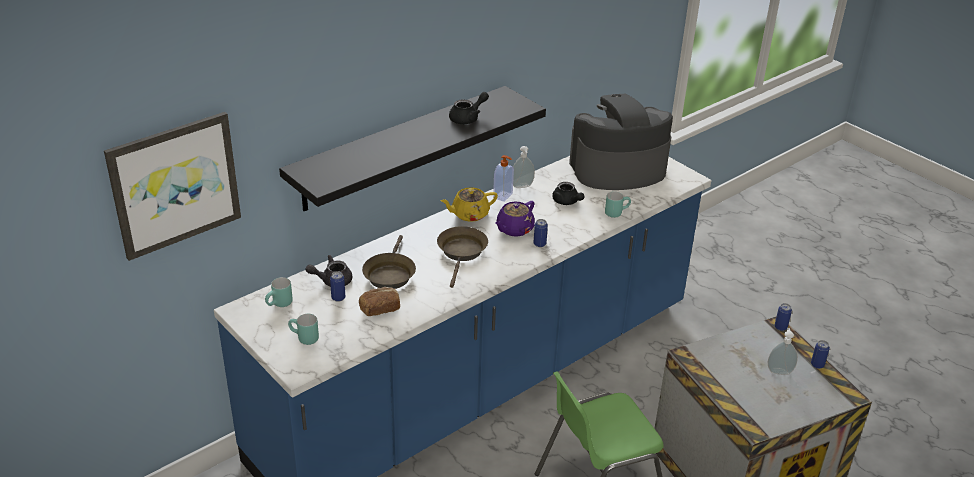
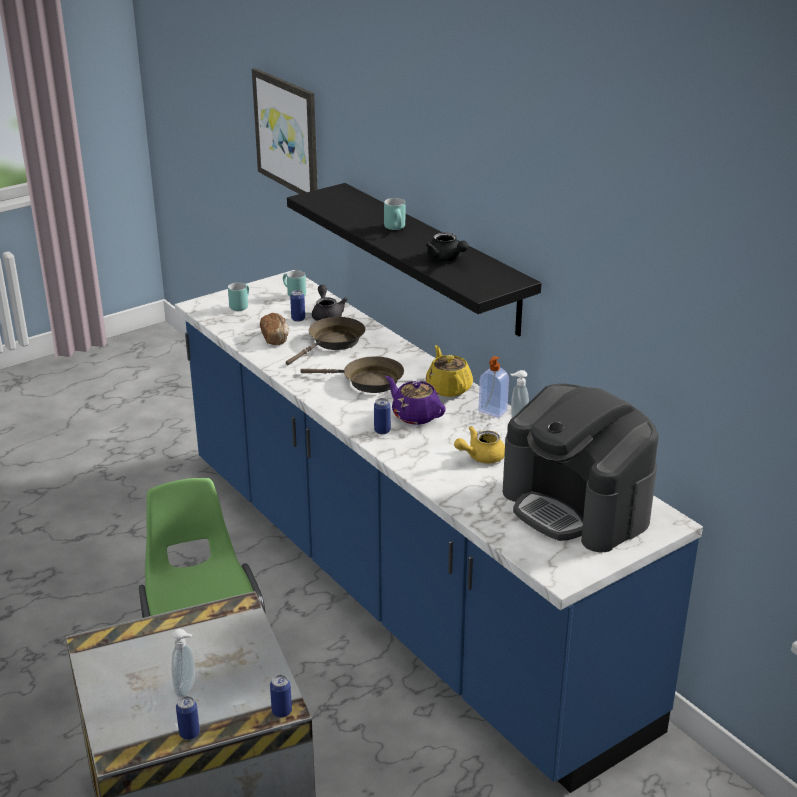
camera: 95 degrees right, 5 degrees down
brown frying pan [362,235,416,289] -> brown frying pan turned 120 degrees clockwise [286,317,365,365]
black teapot [552,182,585,205] -> yellow teapot [454,426,505,463]
coffee machine [569,94,673,190] -> coffee machine turned 150 degrees clockwise [503,384,659,553]
turquoise mug [605,191,631,218] -> turquoise mug moved to [384,198,405,230]

